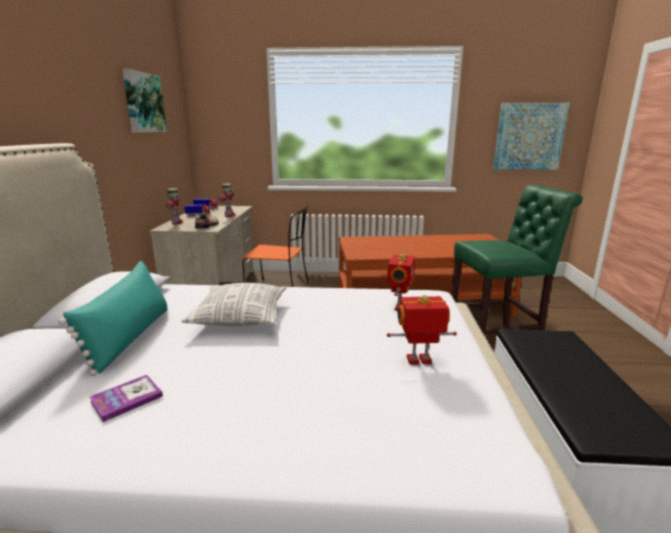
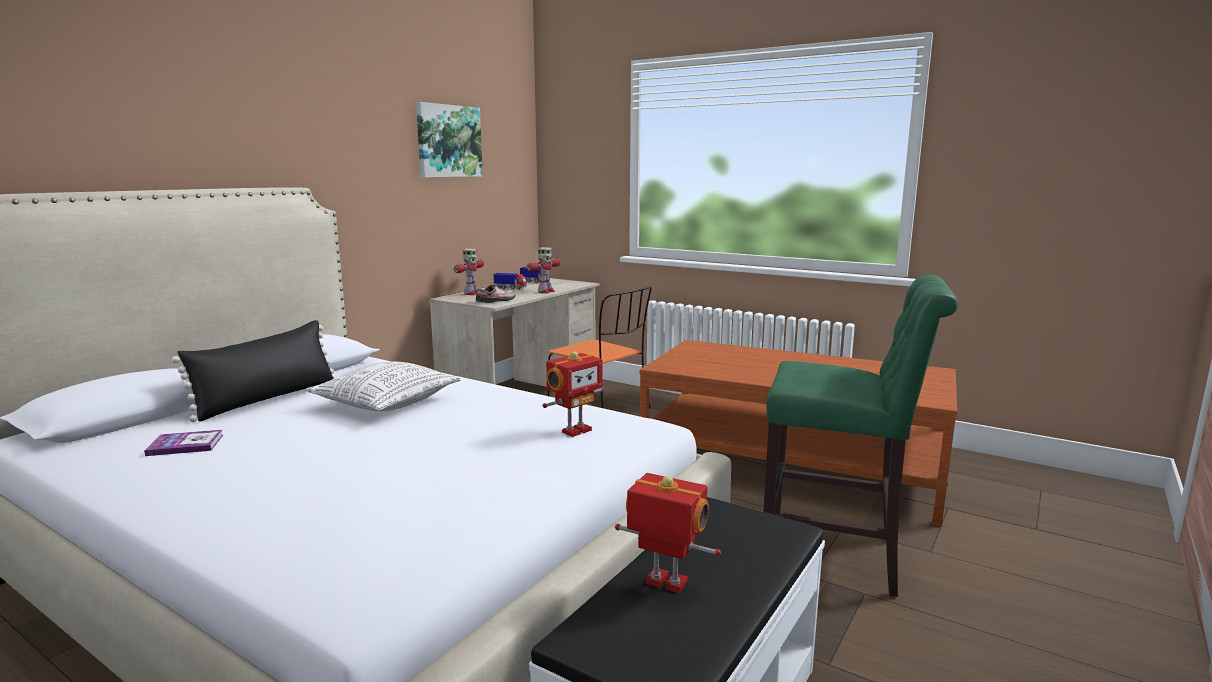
camera: 30 degrees right, 5 degrees down
turquoise pillow [58,261,167,376] -> black pillow [171,320,337,422]
toy robot [387,295,457,365] -> toy robot moved to [615,473,721,593]
picture [493,103,569,170] -> none

